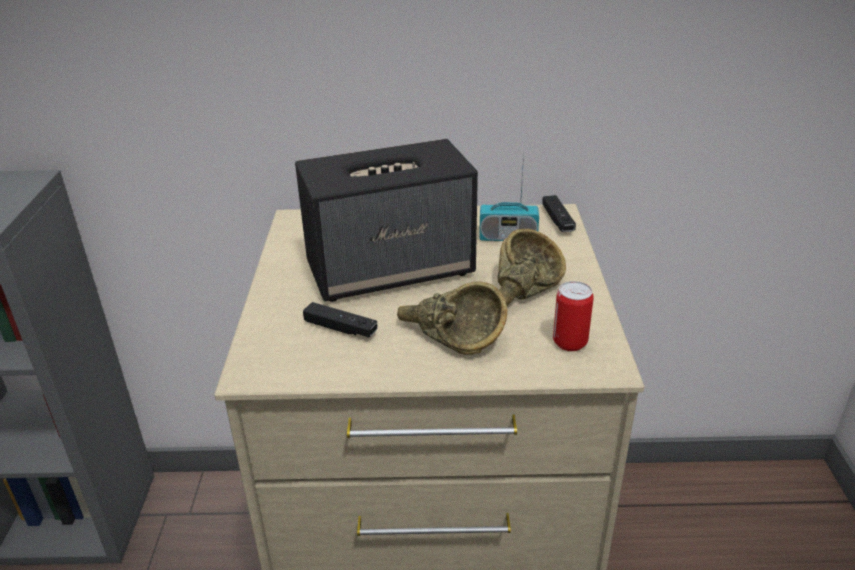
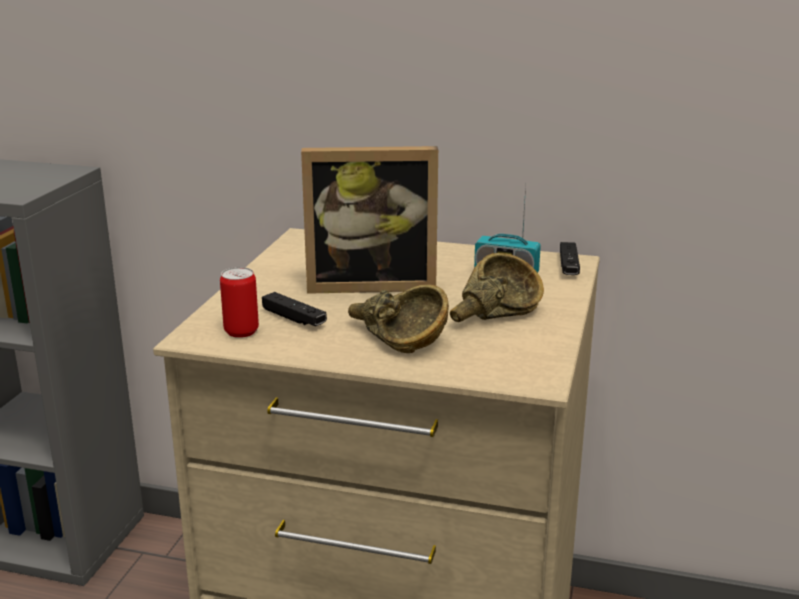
camera: 15 degrees right, 10 degrees down
speaker [295,139,478,302] -> picture frame [301,146,438,294]
can [553,281,594,351] -> can moved to [220,267,259,338]

